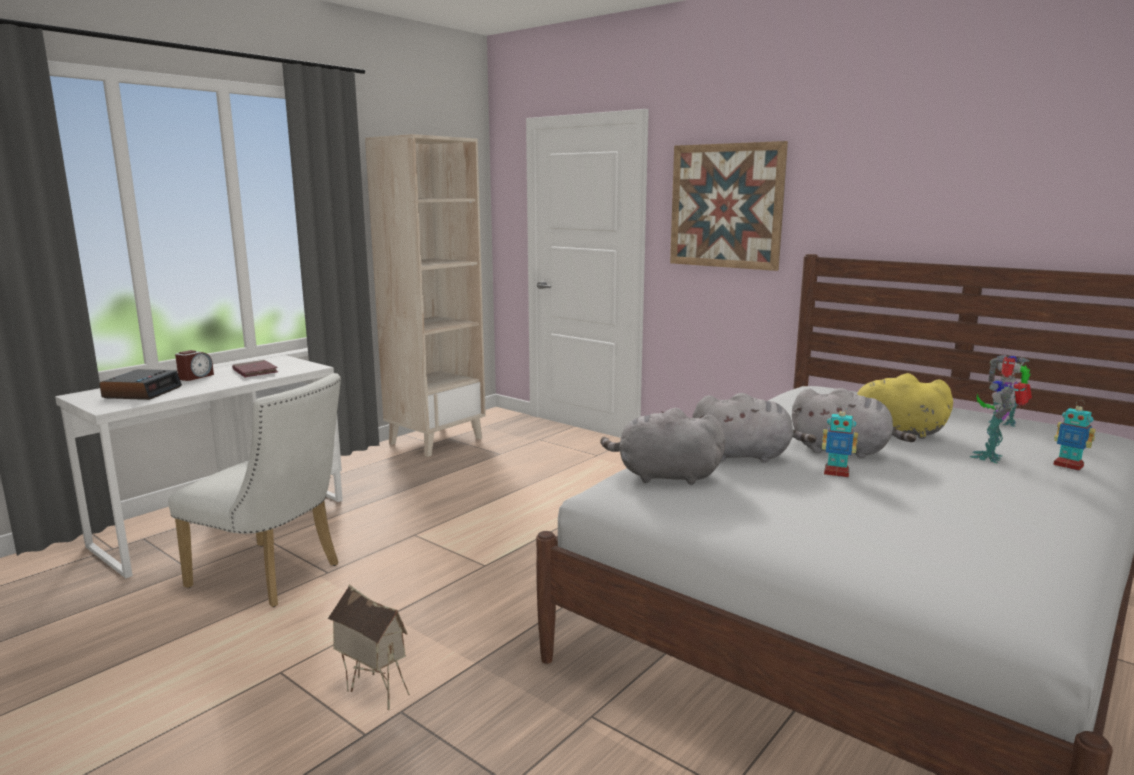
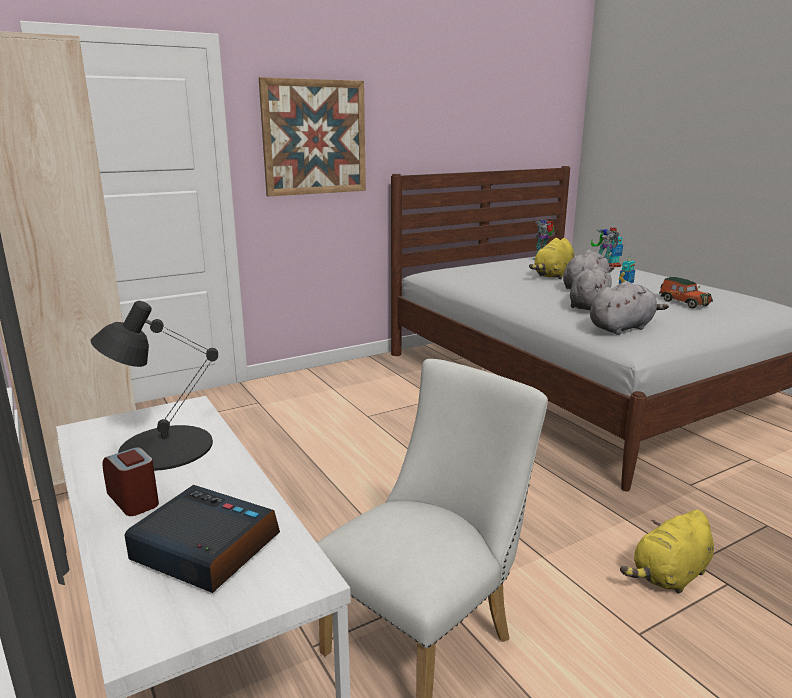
camera: 70 degrees left, 5 degrees up
red book [232,360,278,377] -> black table lamp [91,301,218,471]
toy house [328,584,410,711] -> yellow plush toy [620,510,714,593]
grey plush toy [601,408,725,485] -> grey plush toy turned 150 degrees counterclockwise [590,281,669,335]
none -> toy car [659,277,713,309]

